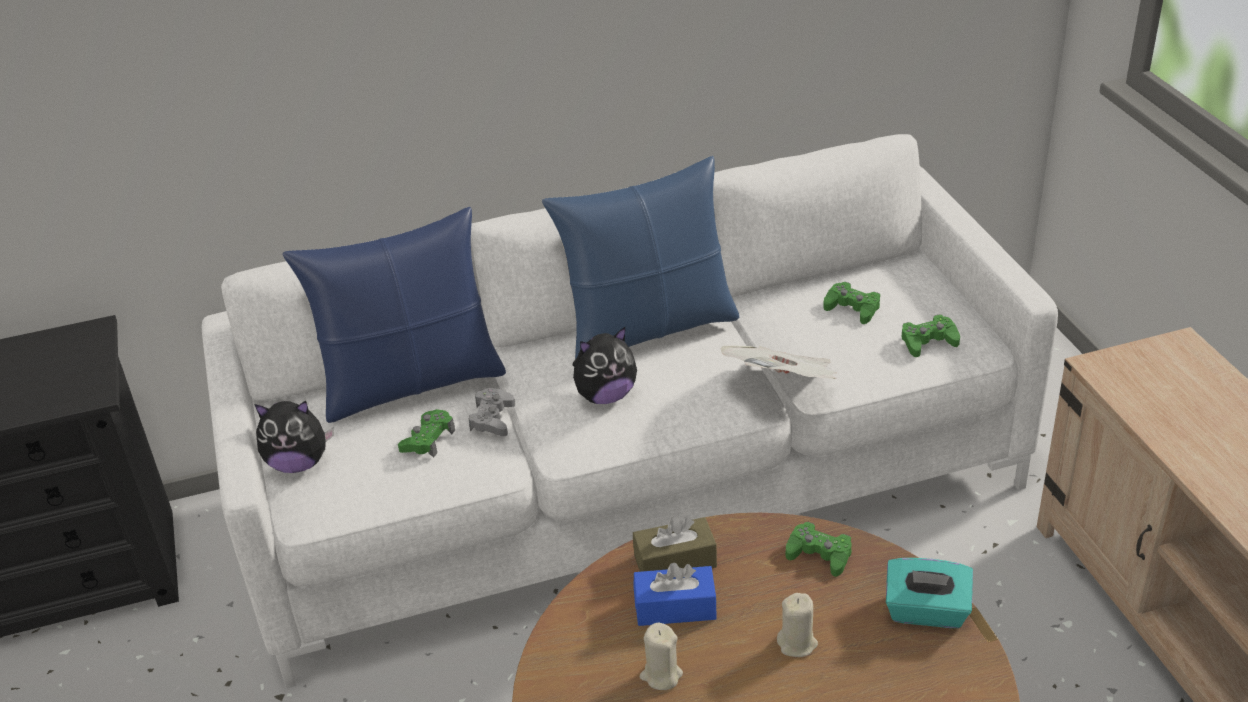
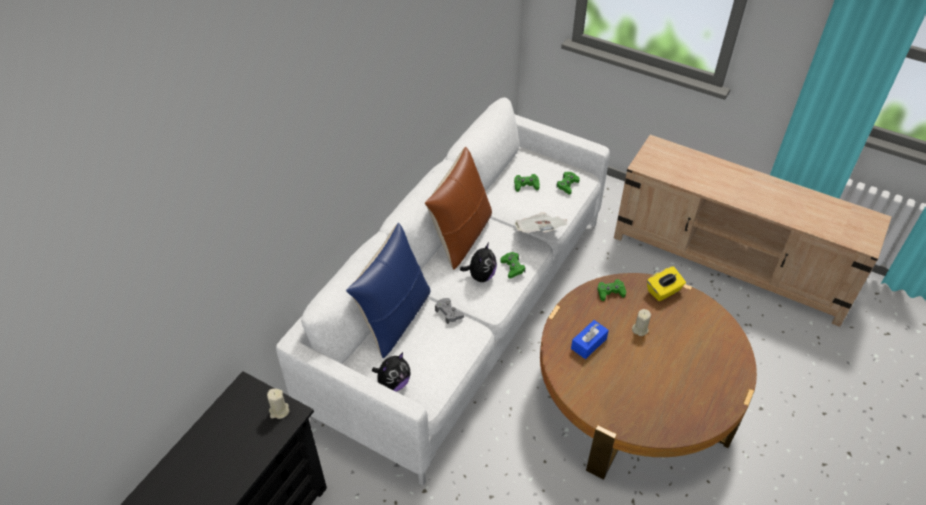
camera: 45 degrees left, 10 degrees up
green game controller [398,409,455,458] -> green game controller moved to [500,252,525,278]
blue pillow [542,156,740,359] -> brown pillow [425,146,492,270]
brown tissue box [633,516,717,572] -> none
beige candle [640,622,683,690] -> beige candle moved to [267,388,289,419]
turquoise tissue box [886,558,973,628] -> yellow tissue box [647,266,686,301]

